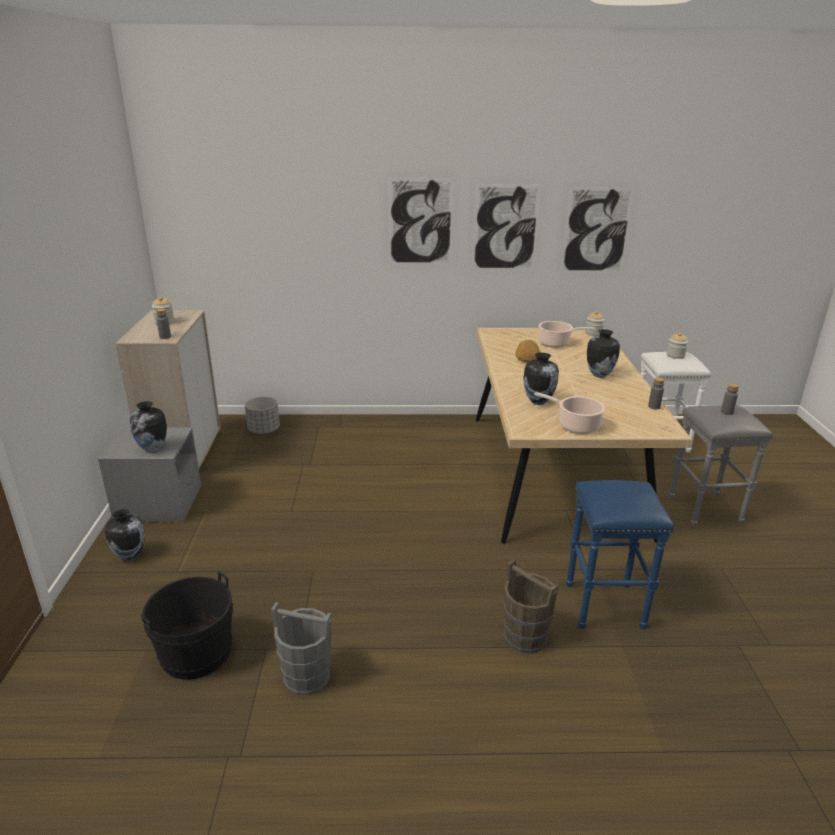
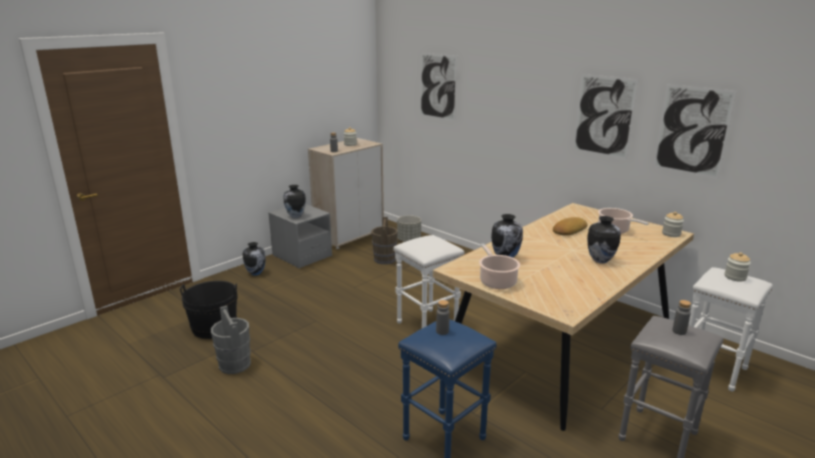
camera: 45 degrees right, 5 degrees down
picture [388,178,453,264] -> picture moved to [420,53,457,121]
brown bucket [503,559,559,653] -> brown bucket moved to [371,217,398,264]
grey bottle [648,377,664,409] -> grey bottle moved to [436,300,450,335]
none -> white stool [393,235,464,328]

